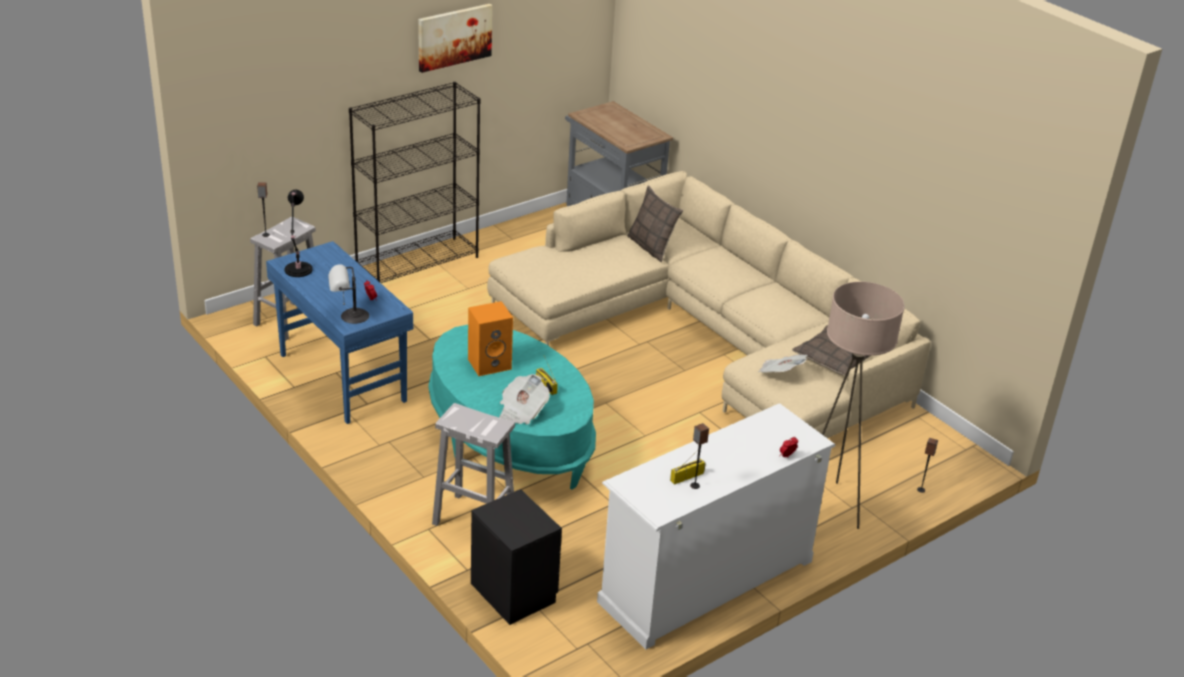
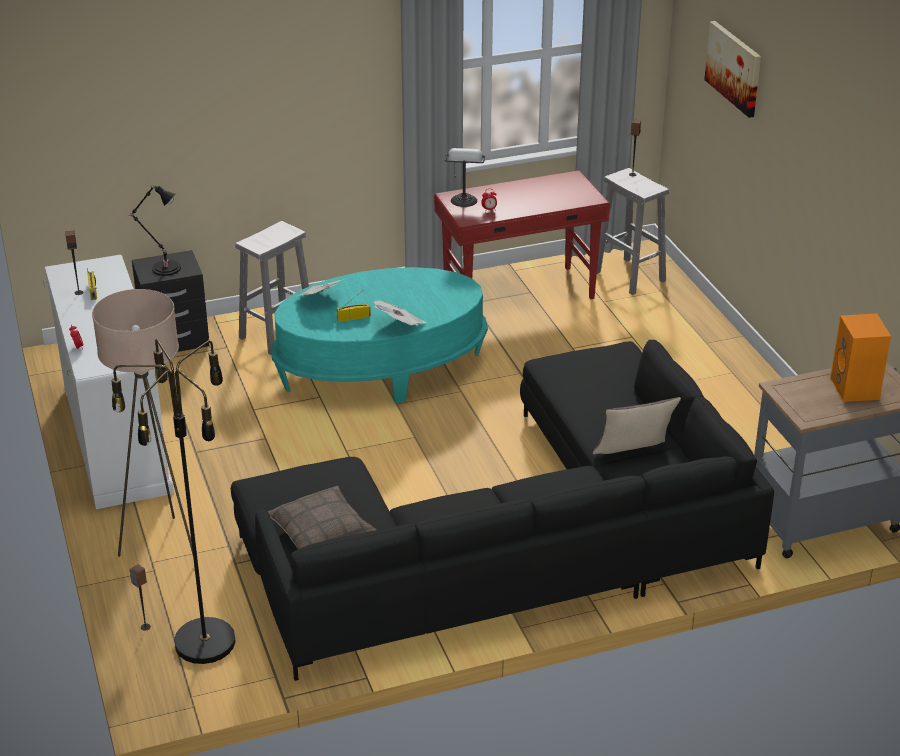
camera: 110 degrees right, 0 degrees up
blue console table [266,241,413,424] -> red console table [434,170,610,299]
black table lamp [285,190,313,277] -> black table lamp moved to [130,185,181,276]
black bookcase [349,82,481,283] -> none
picture [418,4,492,73] -> picture moved to [704,21,761,118]
orange speaker [468,301,513,376] -> orange speaker moved to [830,313,891,402]
beige sofa [487,171,930,438] -> black sofa [231,340,774,681]
newspaper [758,355,807,373] -> newspaper moved to [373,300,426,326]
none -> floor lamp [111,338,235,664]

